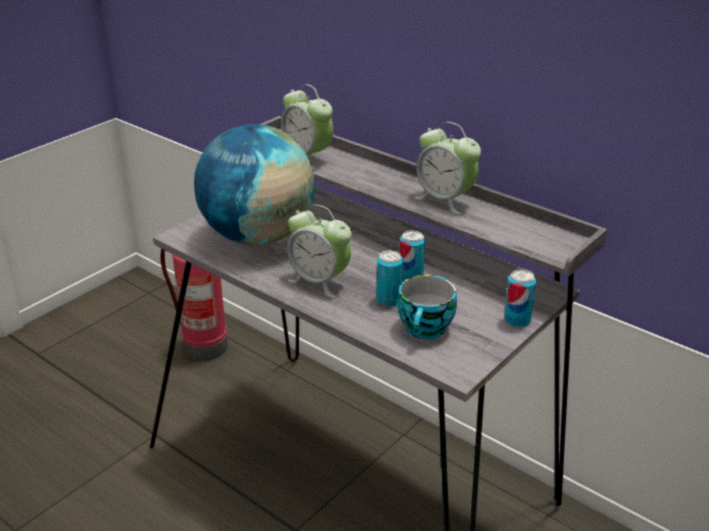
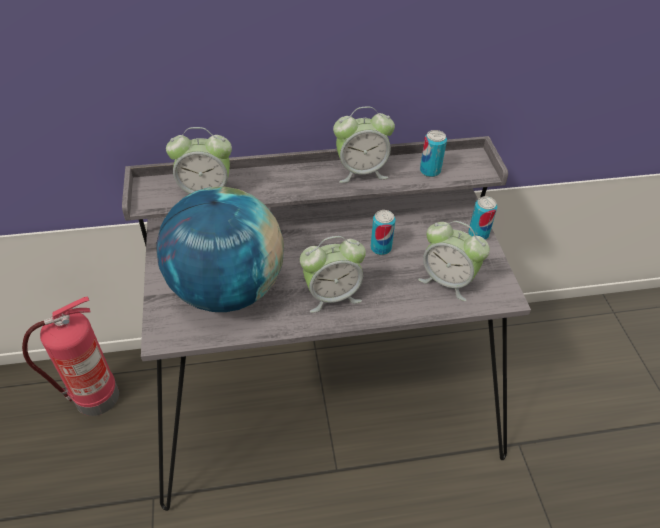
camera: 50 degrees left, 15 degrees up
can [377,250,403,307] -> can moved to [420,130,447,177]
cup [397,275,457,340] -> alarm clock [418,221,490,301]

